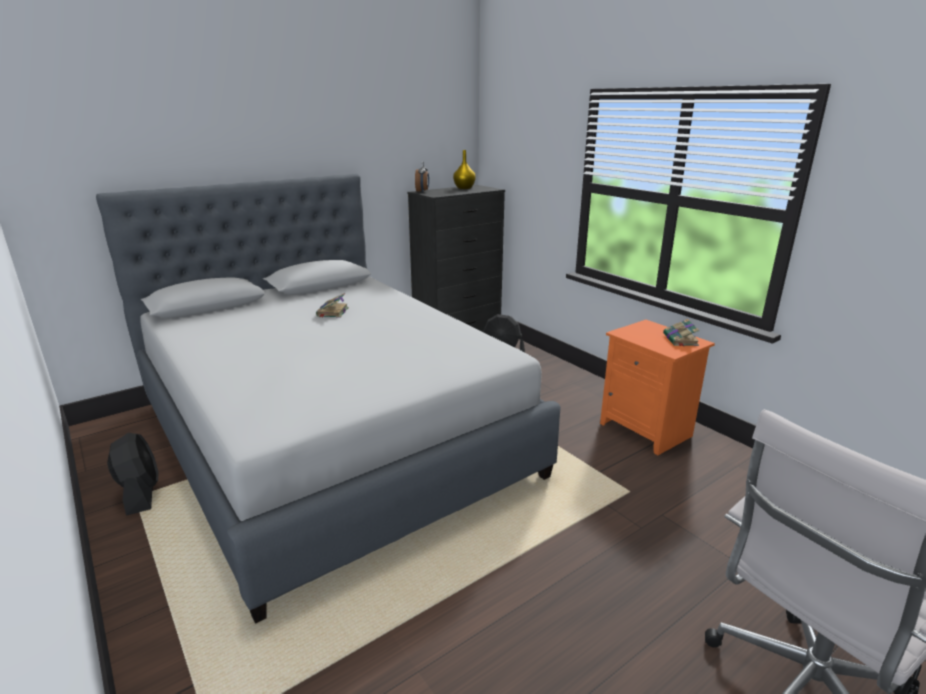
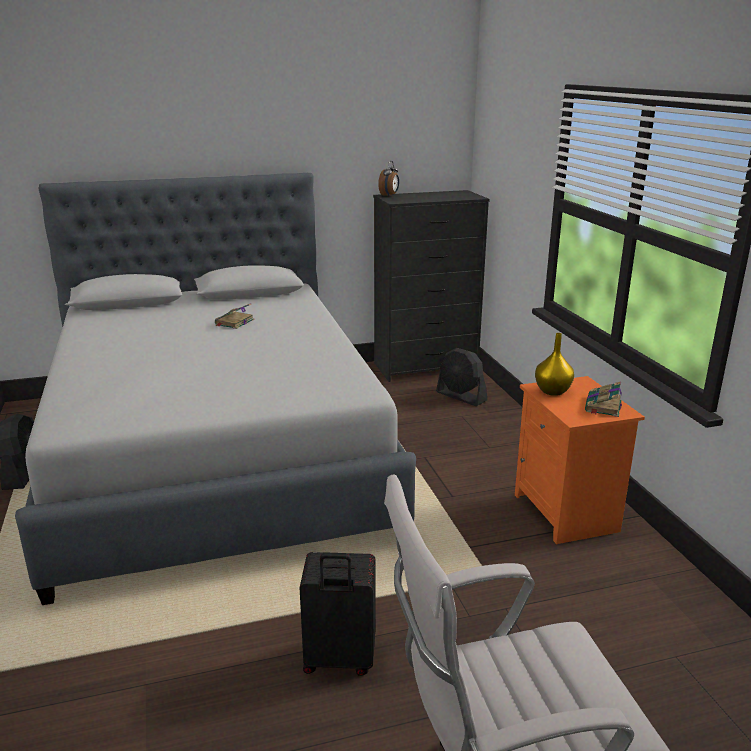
camera: 20 degrees right, 0 degrees up
yellow vase [453,150,476,189] -> yellow vase moved to [535,333,574,396]
none -> black suitcase [300,552,375,676]

